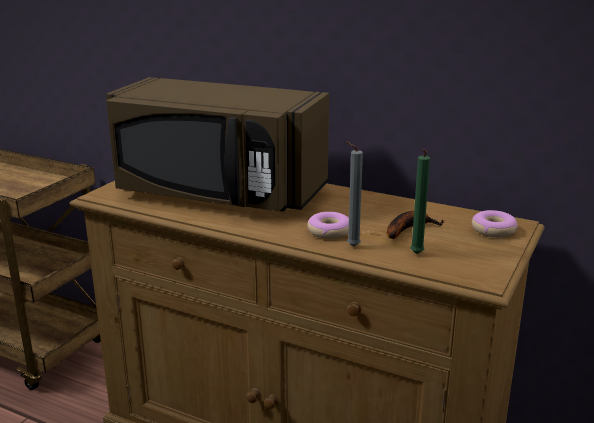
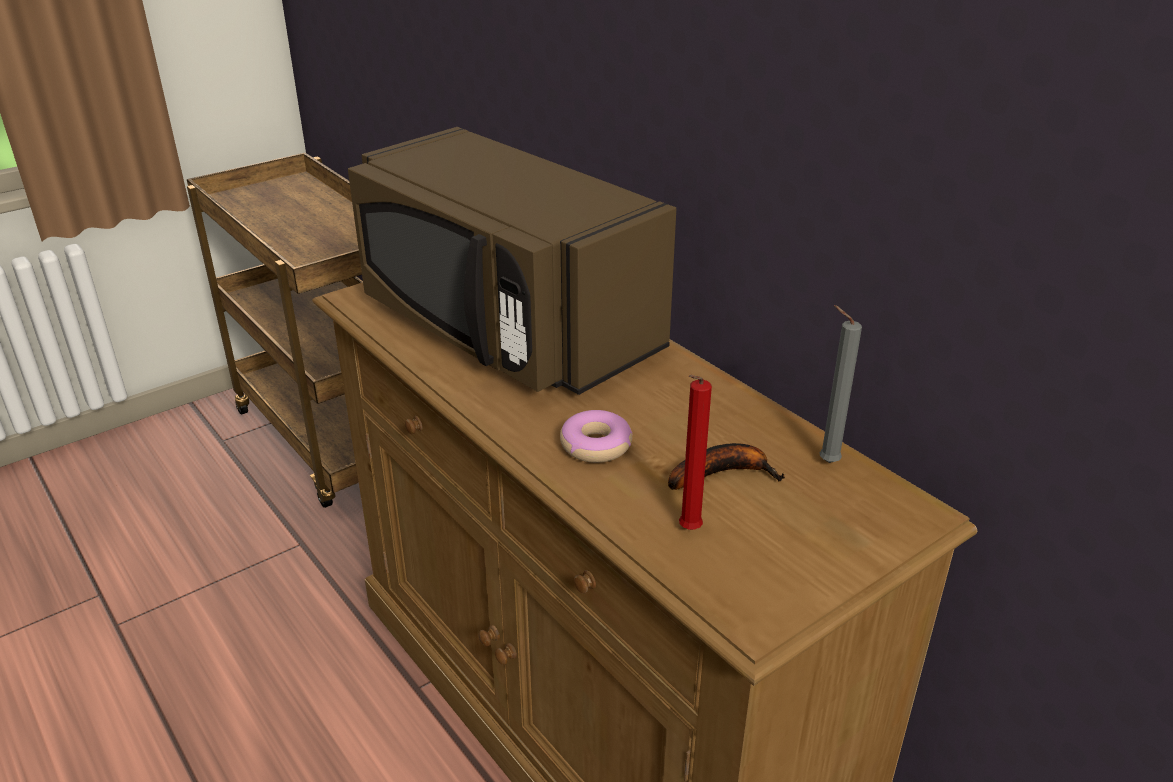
camera: 25 degrees right, 10 degrees up
grey candle [345,141,363,247] -> grey candle moved to [820,305,862,463]
green candle [410,149,430,254] -> red candle [679,375,712,530]
donut [472,210,518,237] -> none

